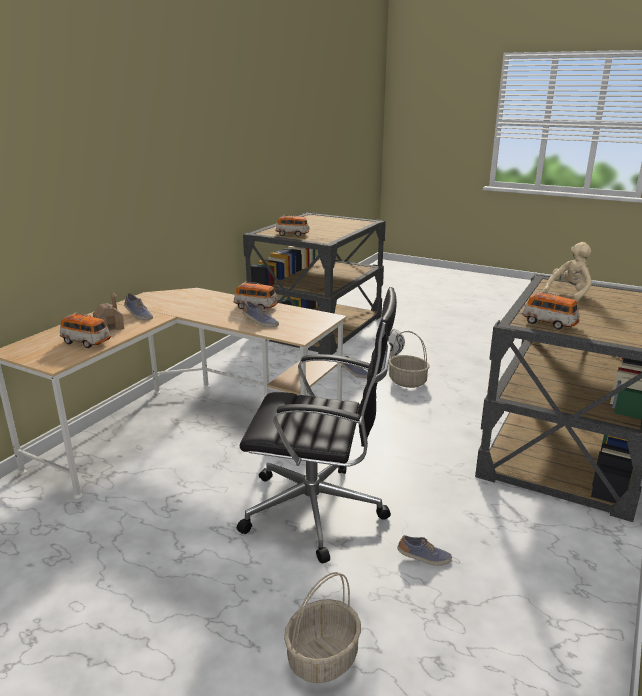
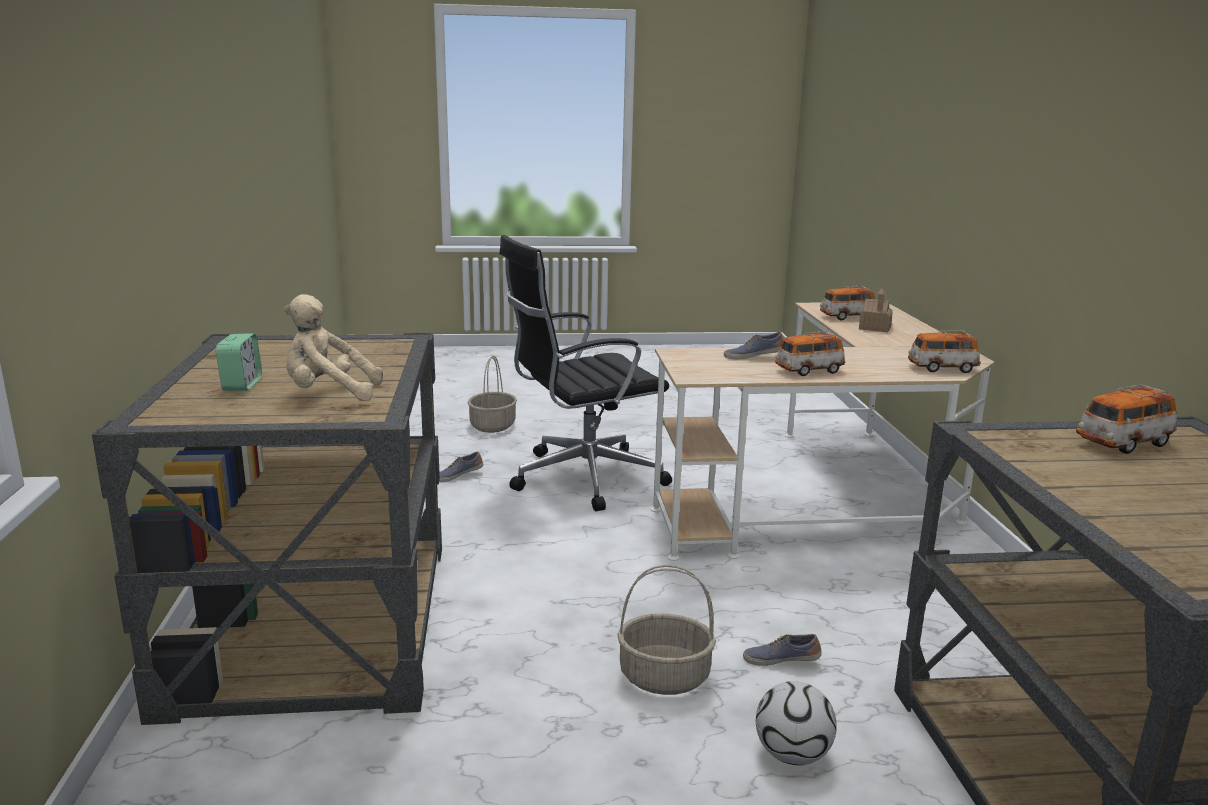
camera: 145 degrees right, 5 degrees down
shoe [124,293,153,320] -> none
toy car [522,291,580,330] -> toy car moved to [908,331,981,373]
beige plush toy [543,242,592,302] -> beige plush toy turned 75 degrees clockwise [284,294,383,401]
none -> alarm clock [216,333,262,391]

